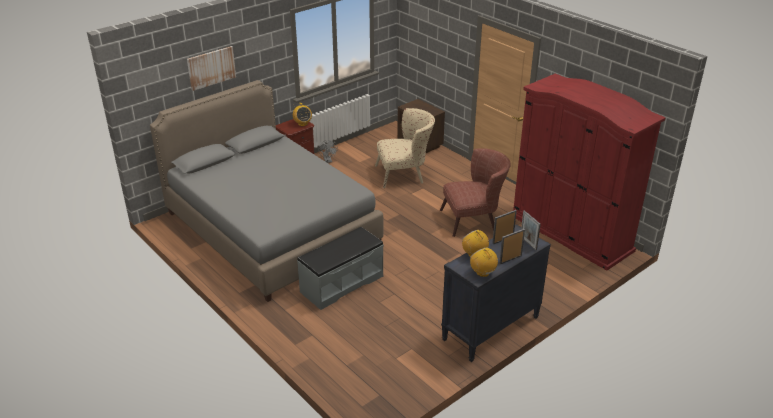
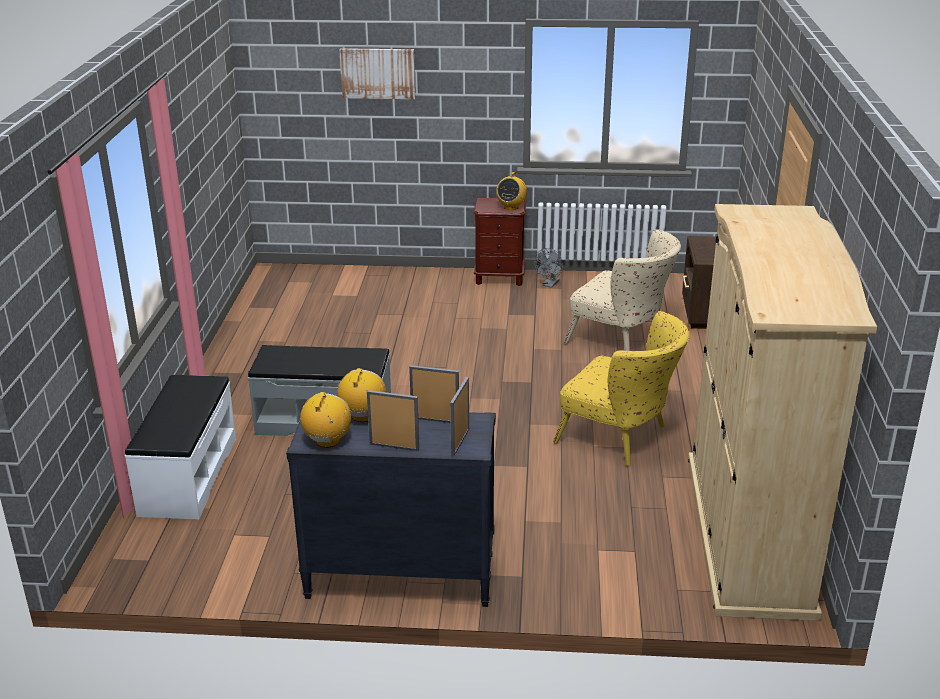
camera: 45 degrees right, 5 degrees down
grey bed [150,80,383,302] -> none
brown armchair [440,148,511,237] -> yellow armchair [553,311,690,466]
red wardrobe [513,74,666,270] -> beige wardrobe [688,204,877,621]
none -> white bench [125,375,236,519]

